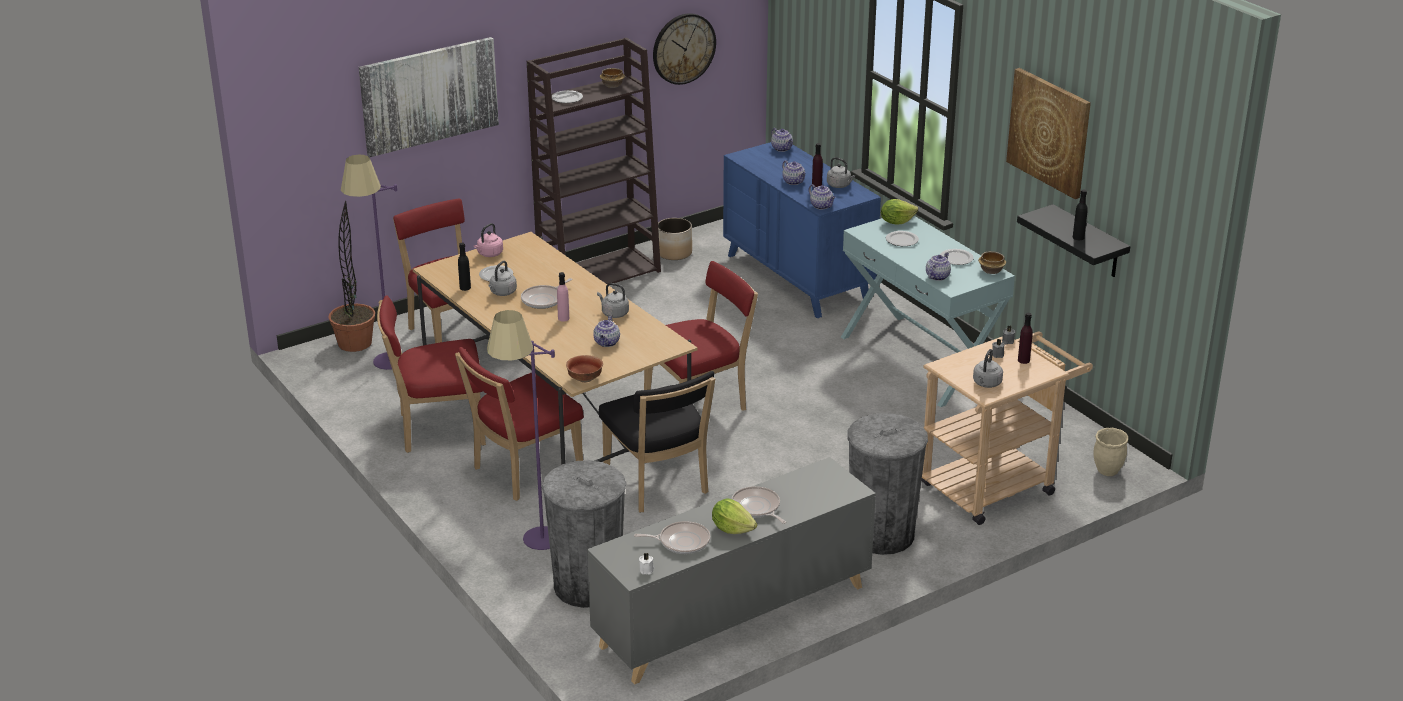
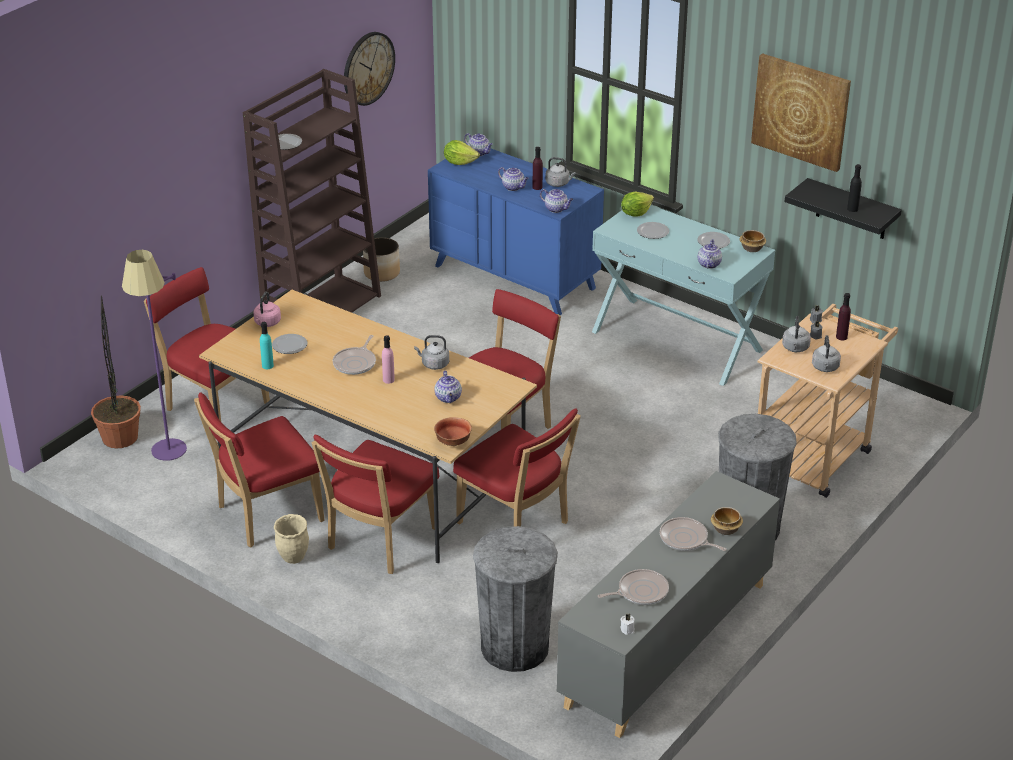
camera: 20 degrees left, 5 degrees up
picture [359,37,499,157] -> none
black bottle [458,243,471,291] -> turquoise bottle [260,322,274,369]
purple floor lamp [487,310,555,550] -> none
grey kettle [488,261,517,296] -> grey kettle moved to [782,316,811,352]
black chair [599,371,715,512] -> red chair [453,408,581,527]
bowl [600,68,625,88] -> bowl moved to [711,507,743,535]
lettuce [712,498,757,534] -> lettuce moved to [444,140,480,165]
beige planter [1093,428,1128,476] -> beige planter moved to [274,514,309,564]

